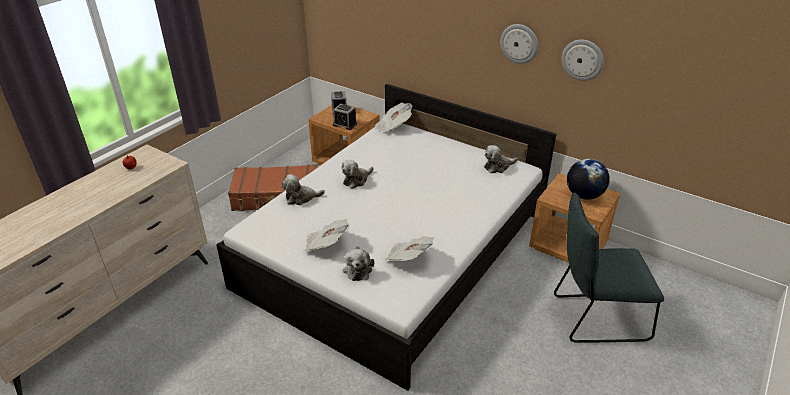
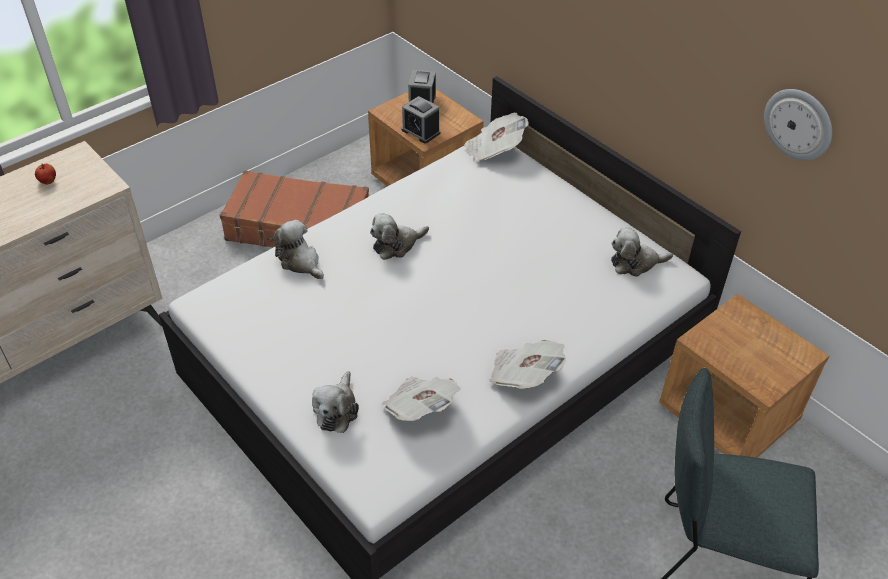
camera: 15 degrees right, 10 degrees up
plush toy [281,174,325,205] -> plush toy turned 45 degrees clockwise [274,220,324,279]
newspaper [305,219,349,251] -> newspaper moved to [489,340,566,389]
wall clock [500,24,538,64] -> none
globe [567,159,610,200] -> none

